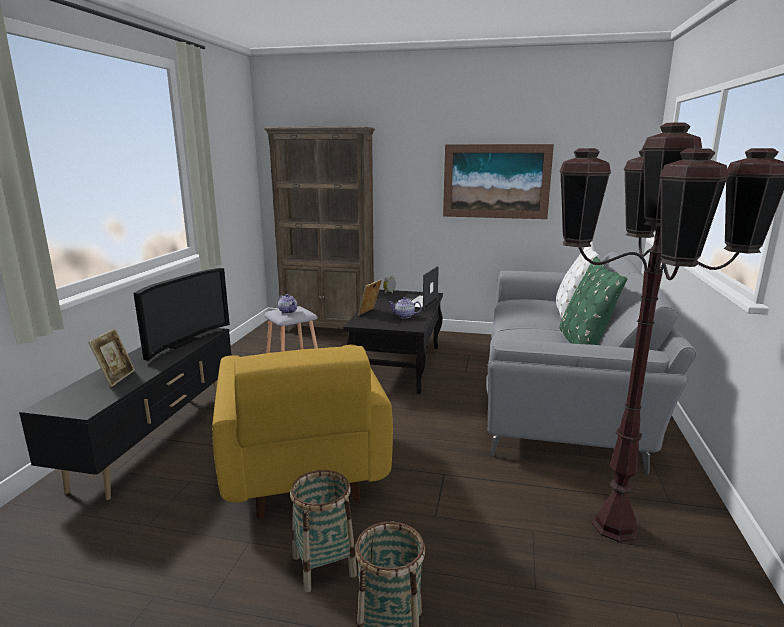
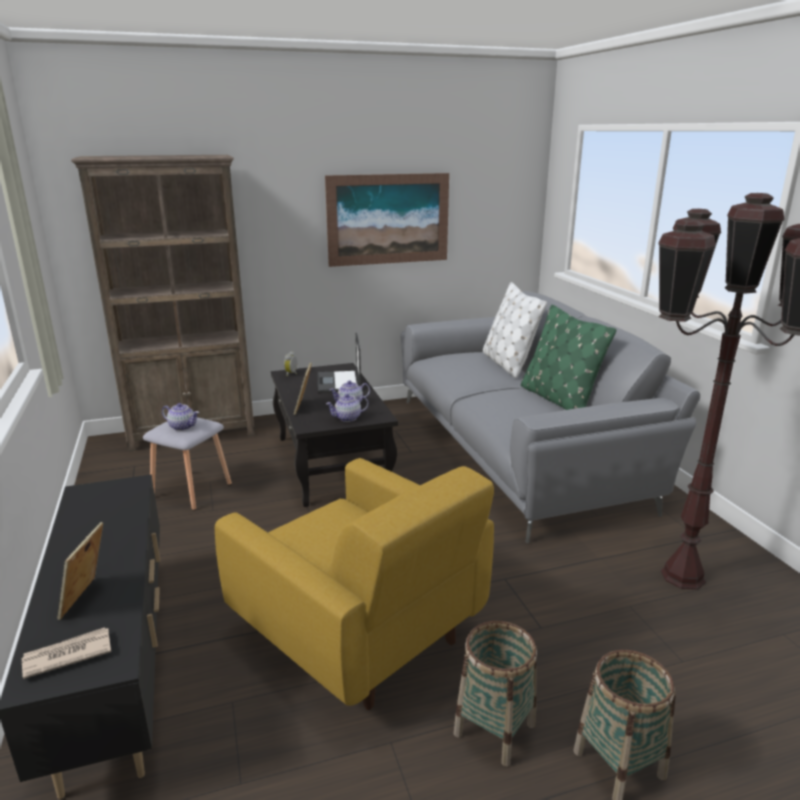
camera: 30 degrees left, 5 degrees up
picture frame [88,329,135,387] -> picture frame turned 150 degrees counterclockwise [57,522,103,620]
television [133,268,230,361] -> none
none -> newspaper [22,627,111,679]
none -> teapot [326,394,369,422]

